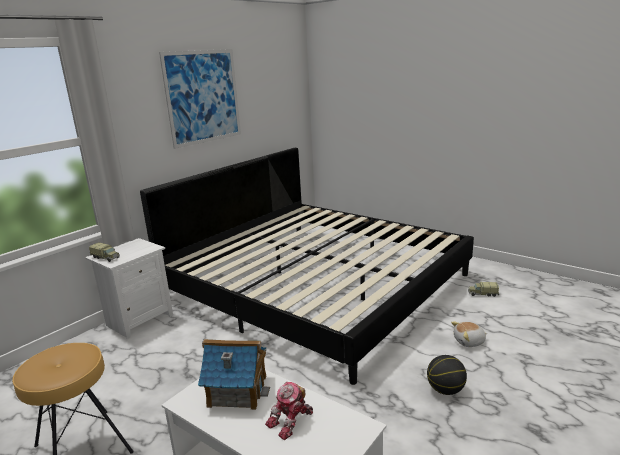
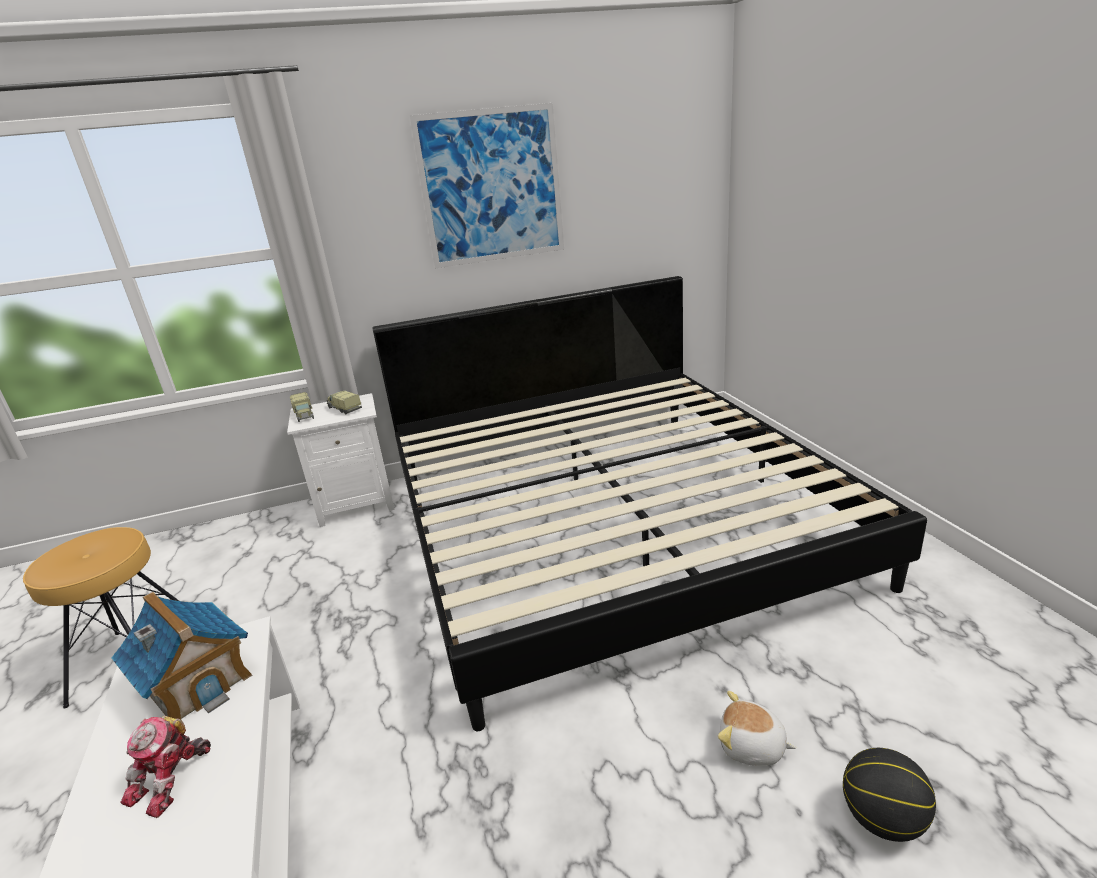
camera: 35 degrees right, 5 degrees up
toy robot [265,382,313,440] -> toy robot turned 60 degrees counterclockwise [120,716,211,818]
basketball [427,355,467,395] -> basketball moved to [843,748,936,842]
toy truck [468,282,499,297] -> toy truck moved to [327,390,362,414]

